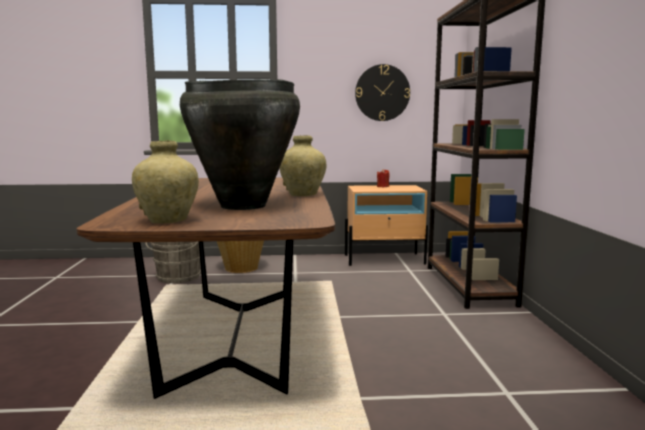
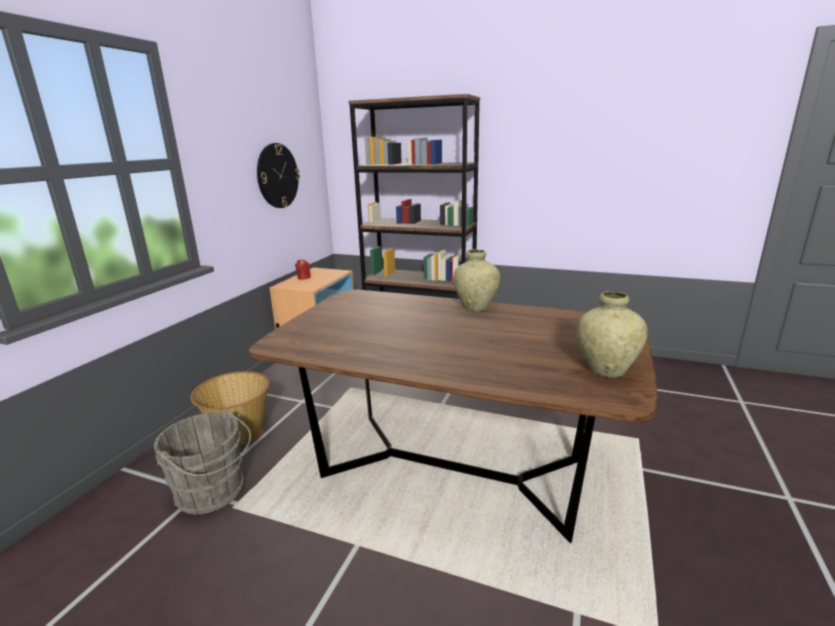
camera: 65 degrees left, 10 degrees up
black vase [180,79,300,210] -> none

